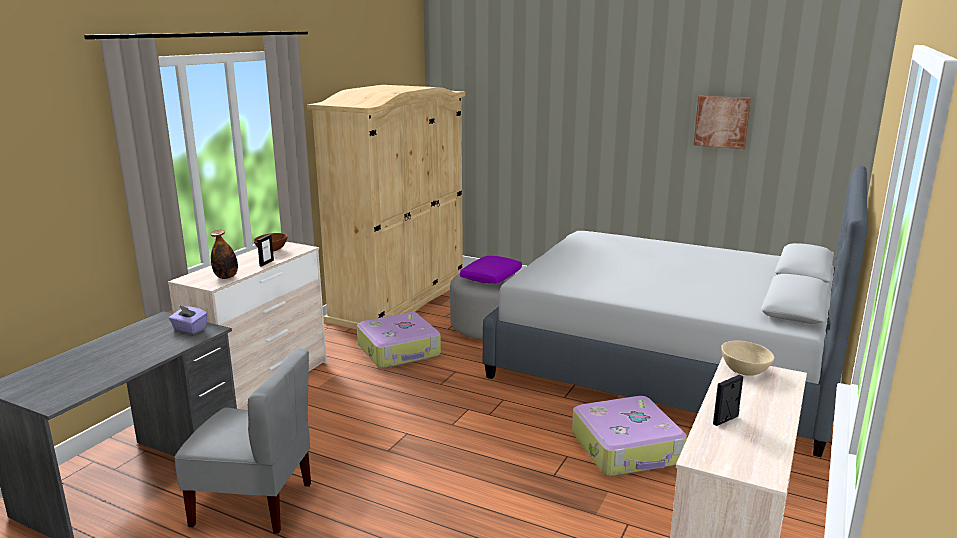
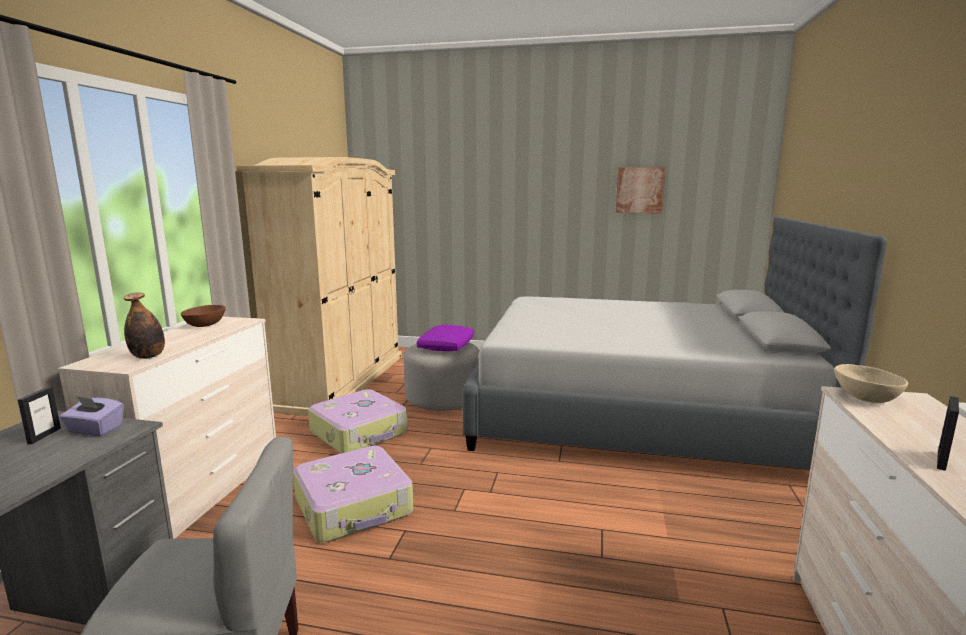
camera: 15 degrees left, 5 degrees down
picture frame [257,234,274,266] -> picture frame moved to [18,387,61,444]
suitcase [572,396,687,476] -> suitcase moved to [293,446,413,542]

